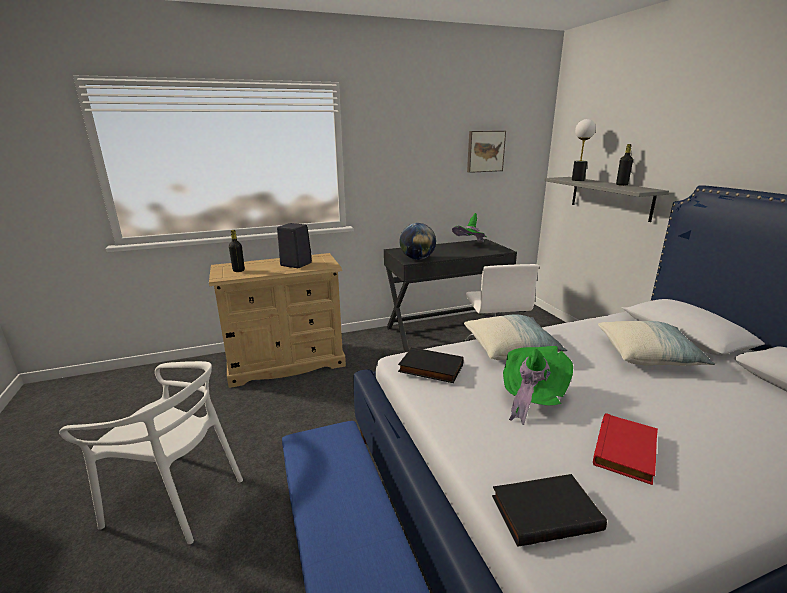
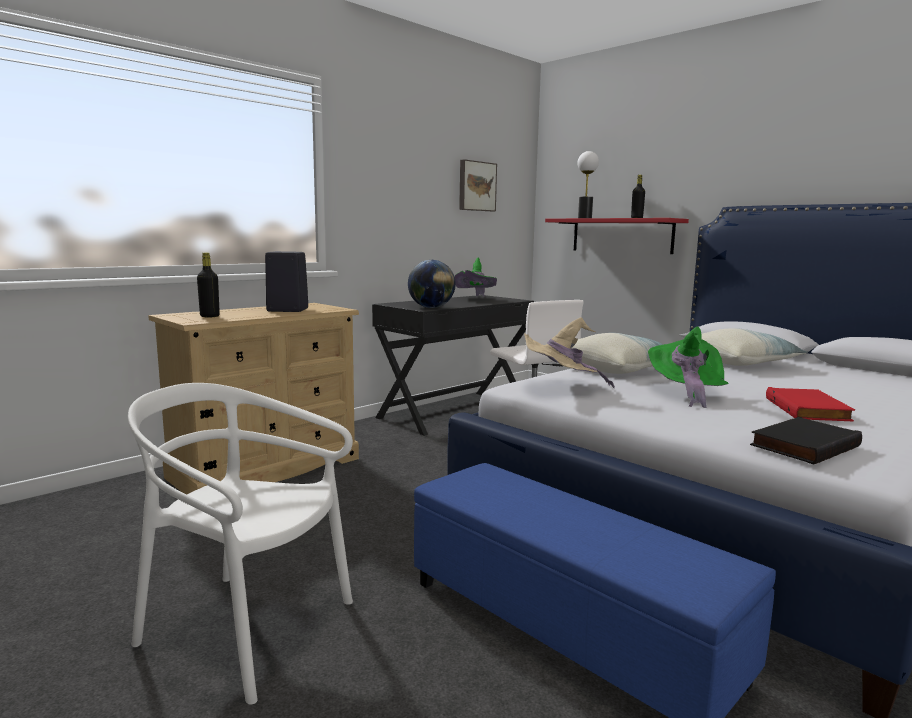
camera: 25 degrees left, 10 degrees down
white chair [59,361,243,544] -> white chair turned 150 degrees counterclockwise [128,383,353,705]
black book [398,347,464,383] -> beige hat [524,317,615,388]
grey shelf [545,177,669,222] -> red shelf [545,218,689,254]

